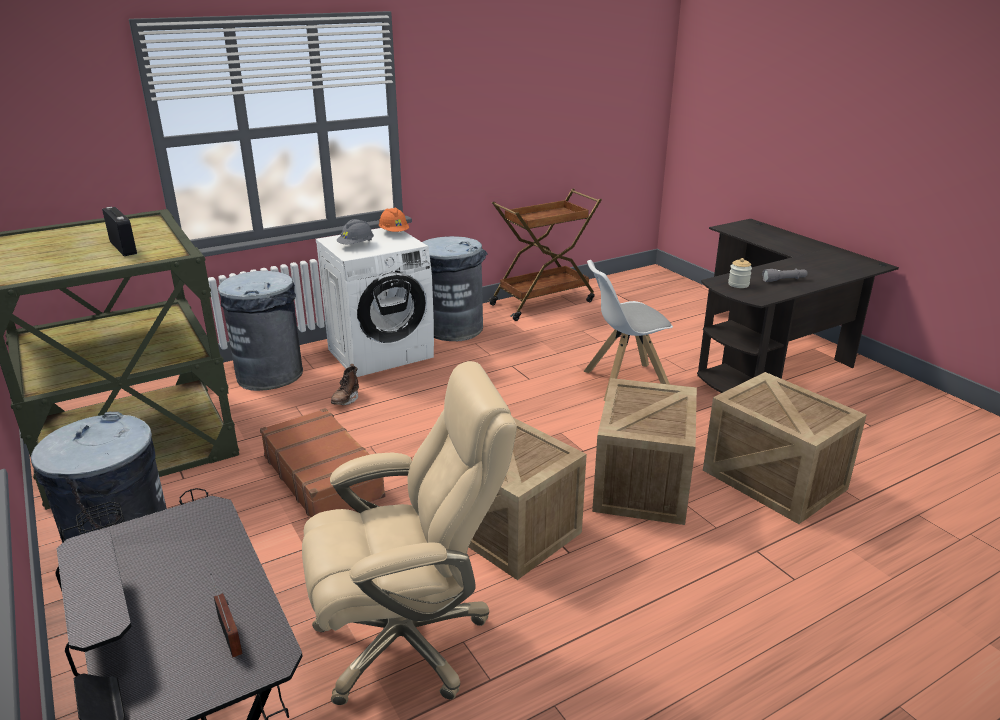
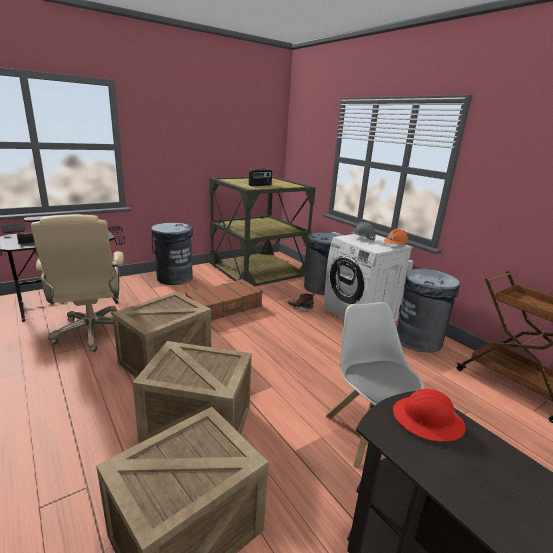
camera: 85 degrees right, 5 degrees down
jar [728,258,752,288] -> red hard hat [393,389,466,441]
grey flashlight [762,268,808,282] -> none

